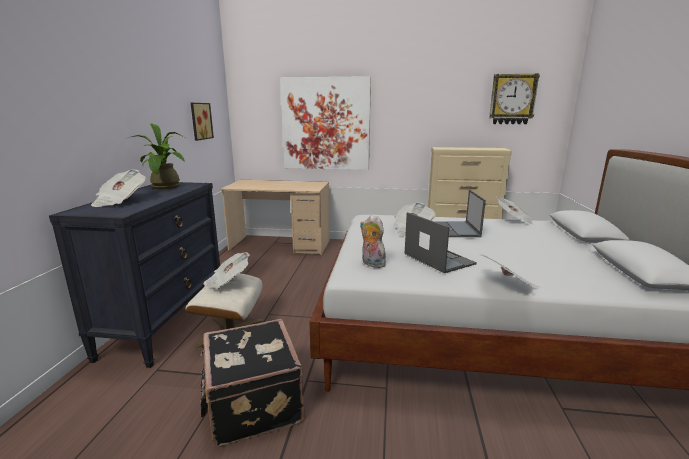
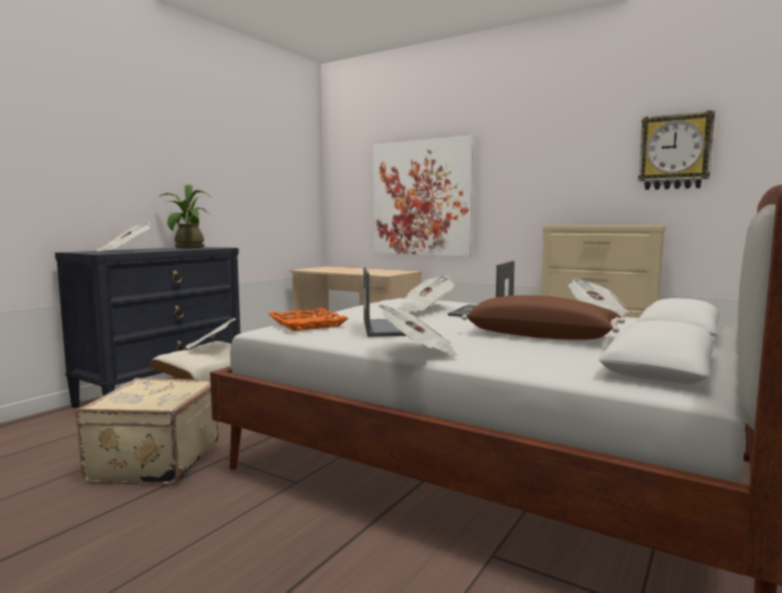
camera: 25 degrees right, 10 degrees down
picture [191,103,214,141] -> none
black suitcase [200,319,305,446] -> beige suitcase [75,378,219,485]
plush toy [360,215,388,268] -> orange tray [268,308,348,331]
none -> brown pillow [462,295,625,340]

